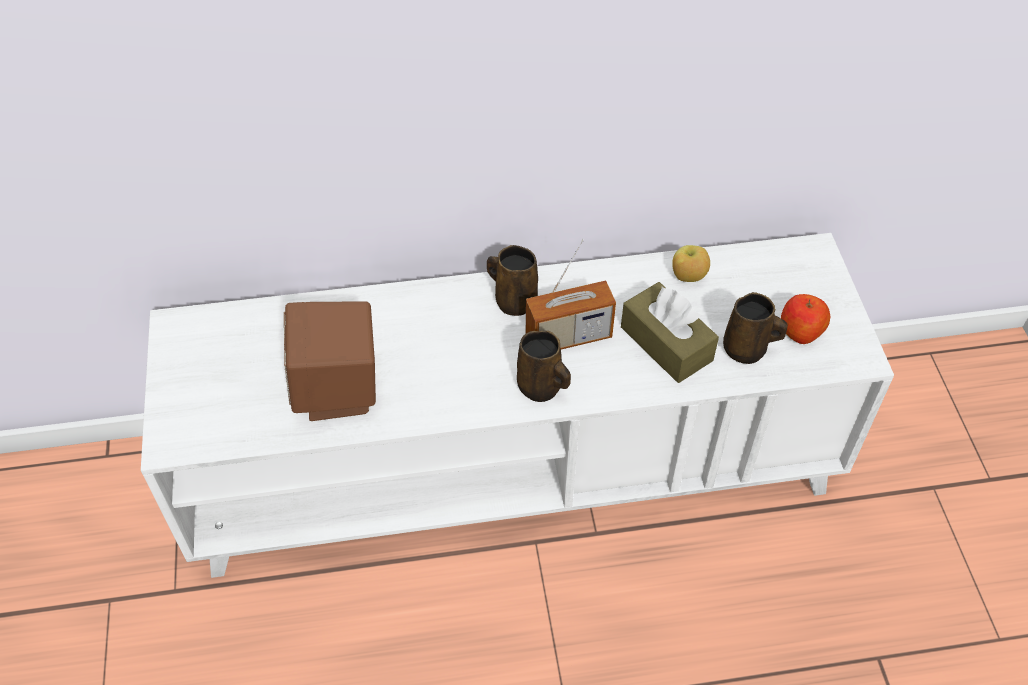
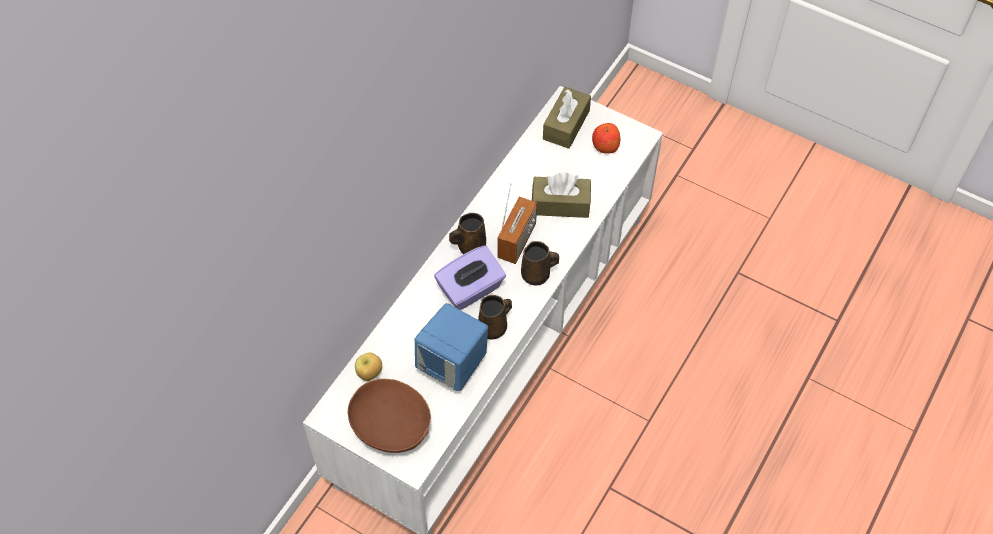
camera: 50 degrees left, 5 degrees up
brown speaker [284,301,376,421] -> blue speaker [415,303,488,391]
apple [672,245,710,282] -> apple moved to [355,353,382,381]
brown mug [723,292,788,364] -> brown mug moved to [478,295,512,340]
none -> brown bowl [348,379,431,453]
none -> purple tissue box [434,245,506,310]
none -> brown tissue box [543,87,591,149]

